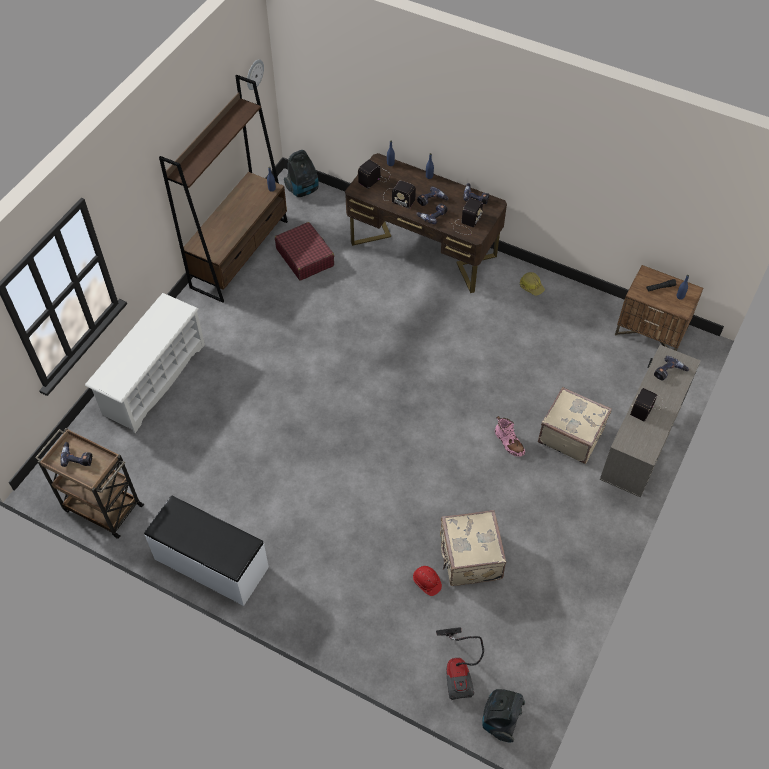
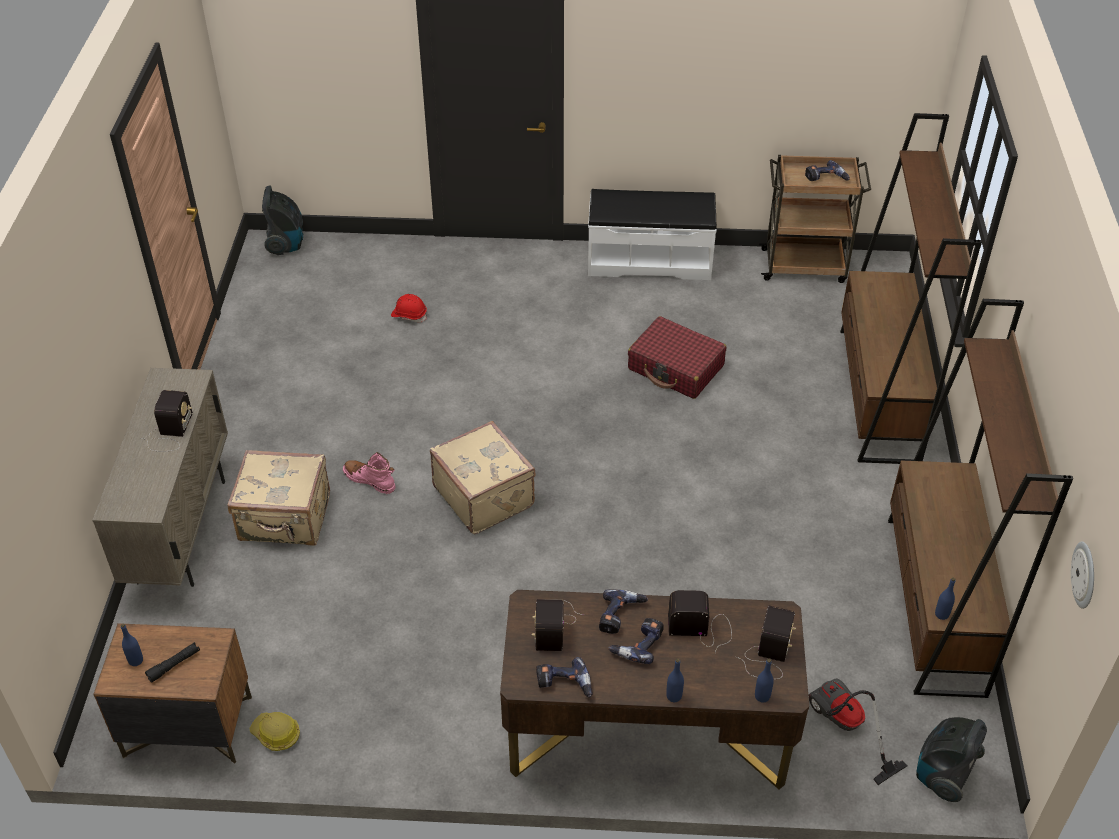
camera: 155 degrees right, 10 degrees down
white shoe rack [85,293,205,433] -> brown bookcase [840,113,982,464]
red suitcase [275,222,334,281] -> red suitcase moved to [628,316,726,399]
vacuum cleaner [436,627,484,700] -> vacuum cleaner moved to [808,678,908,785]
beige suitcase [440,510,506,586] -> beige suitcase moved to [430,421,535,535]
hard hat [520,272,545,296] -> hard hat moved to [249,712,300,751]
power drill [654,356,689,380] -> none

